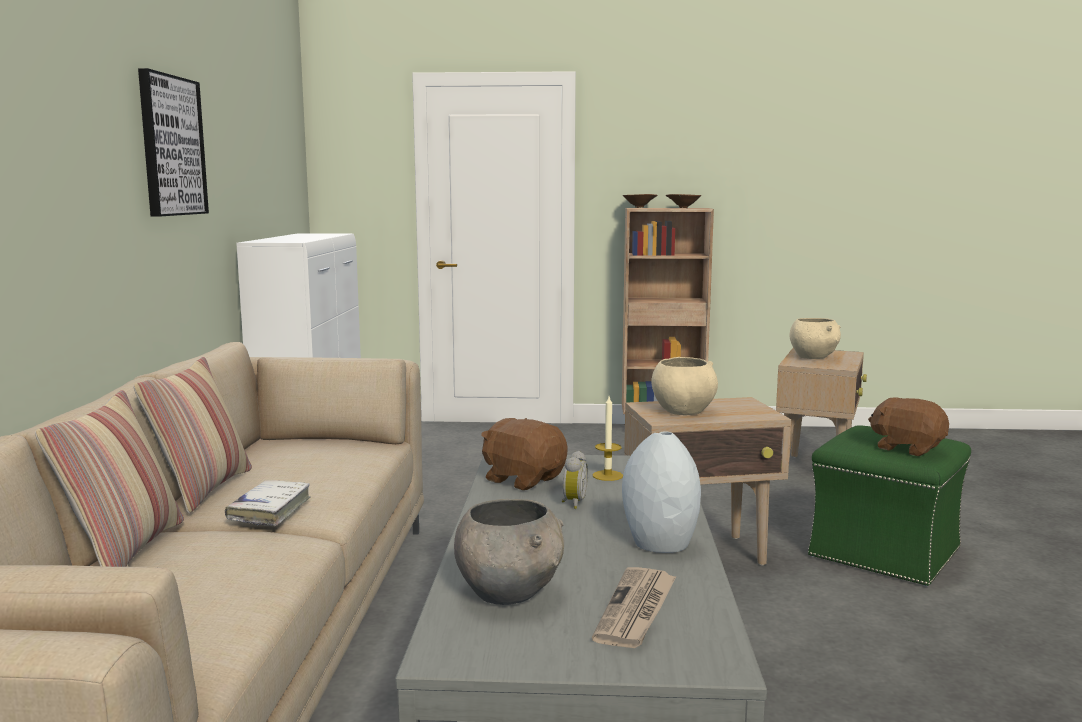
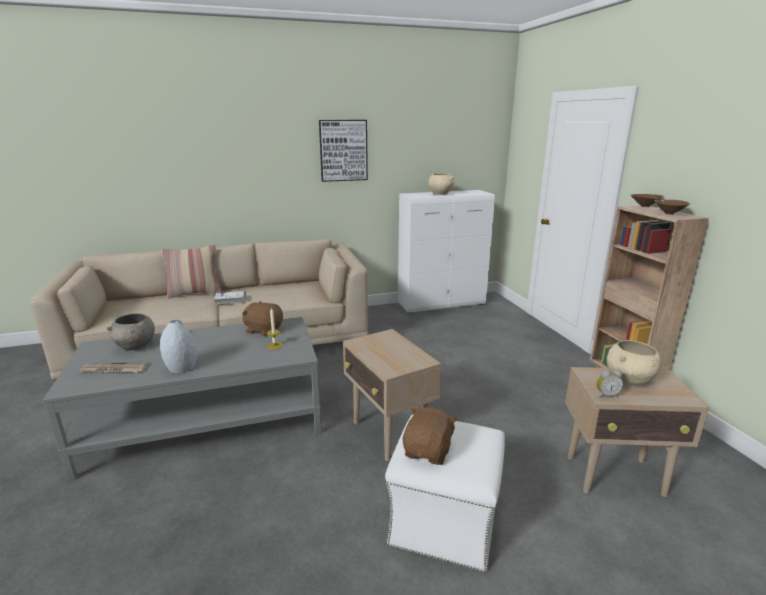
camera: 70 degrees right, 10 degrees up
pillow [133,357,252,513] -> none
brown plush toy [481,418,568,490] -> brown plush toy turned 90 degrees counterclockwise [242,301,283,336]
alarm clock [562,451,588,509] -> alarm clock moved to [596,369,623,398]
beige bowl [652,357,718,415] -> beige bowl moved to [429,173,455,195]
green ottoman [808,425,971,586] -> white ottoman [385,415,505,572]

